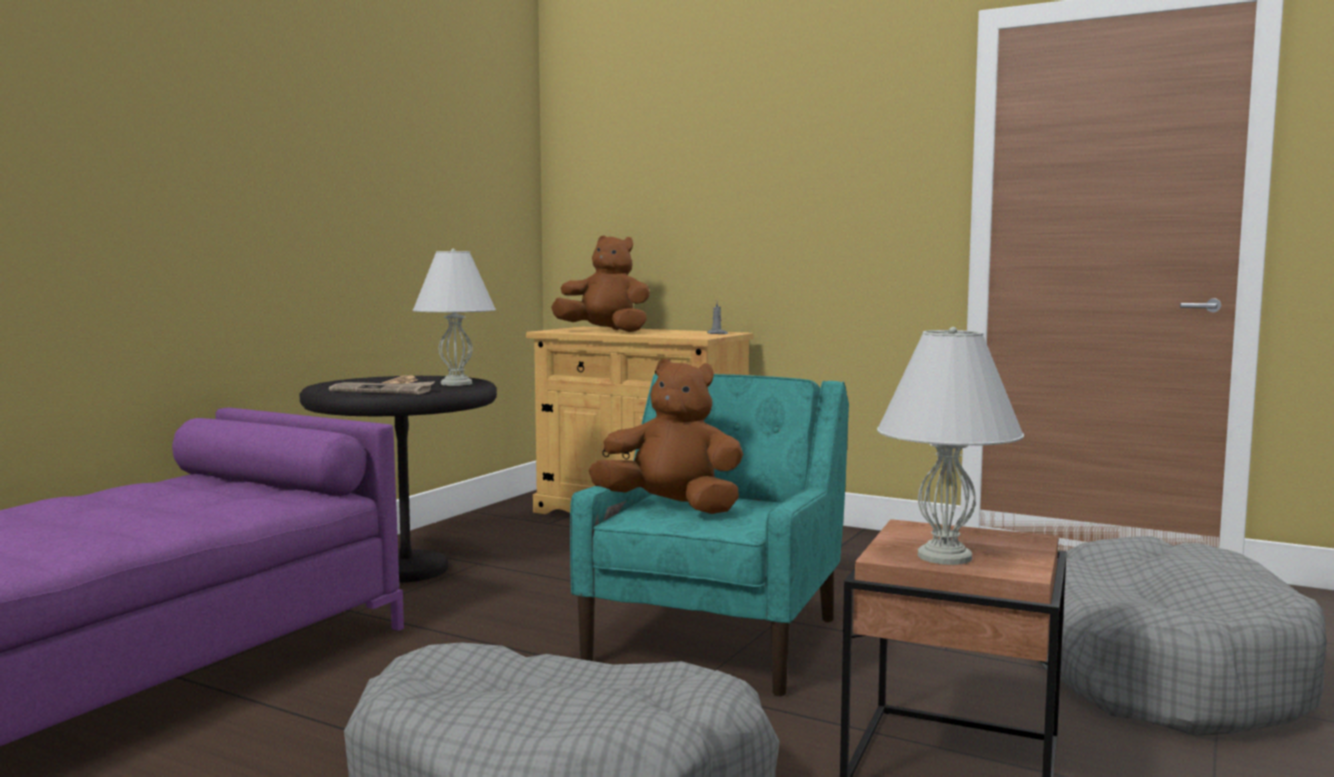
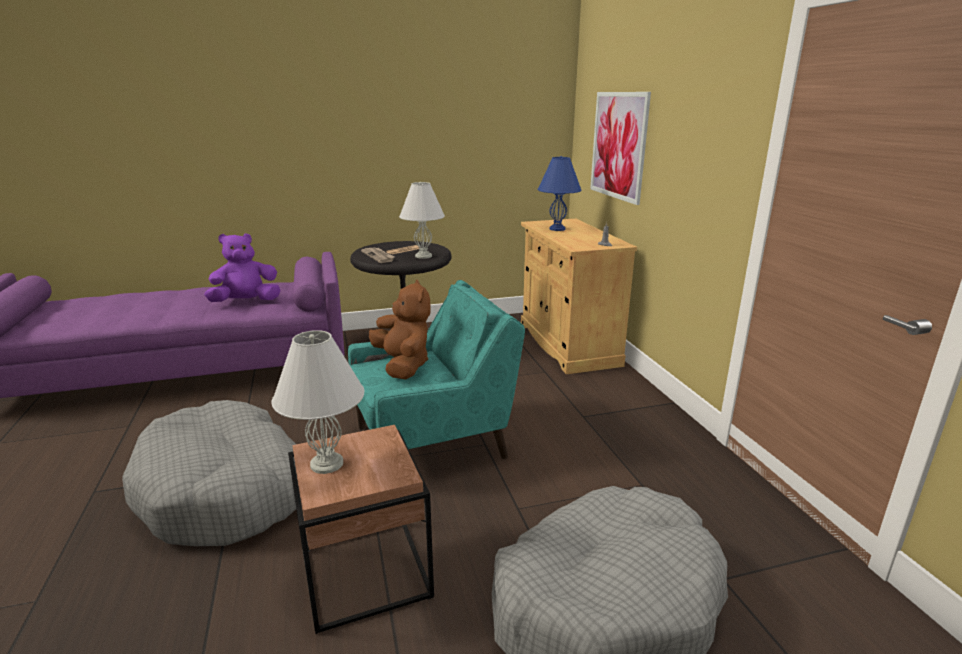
camera: 45 degrees right, 15 degrees up
brown plush toy [551,235,650,332] -> blue table lamp [537,156,581,231]
none -> purple plush toy [204,233,281,302]
none -> picture [590,92,651,205]

